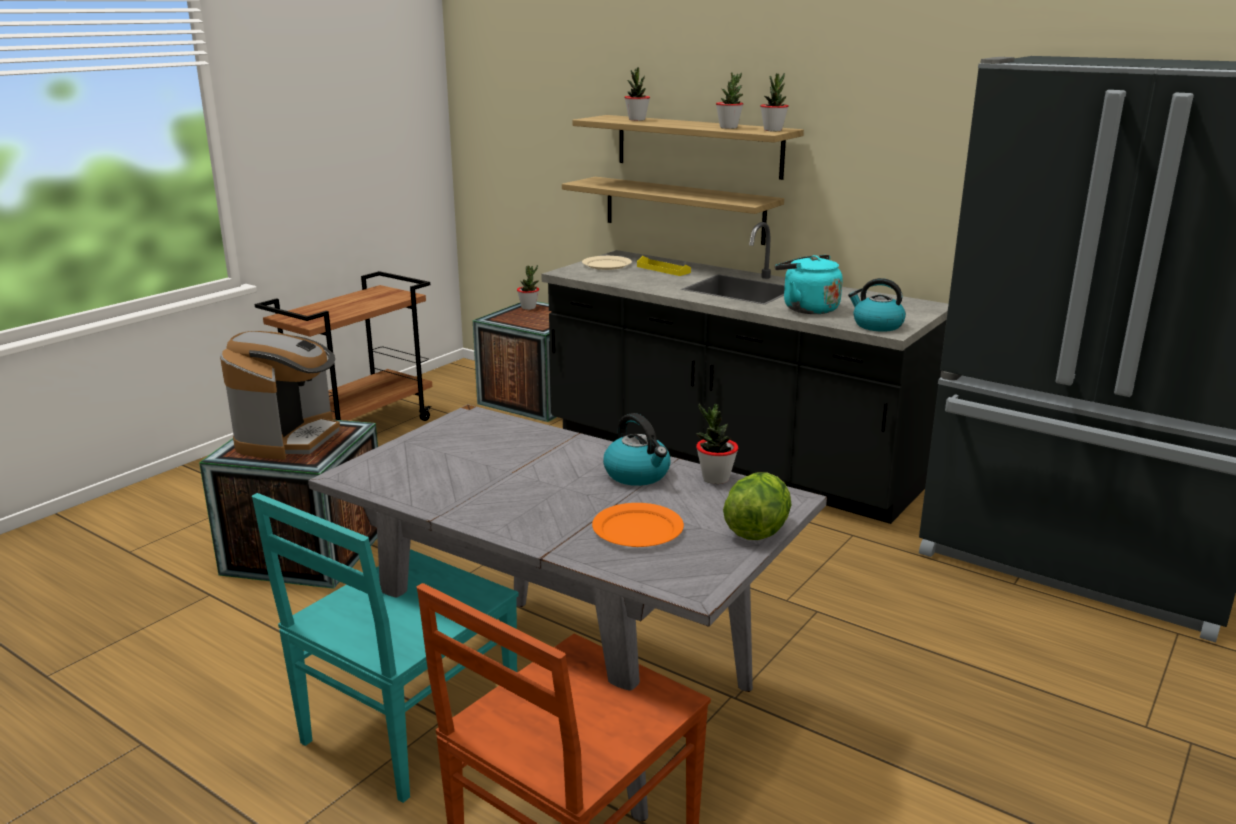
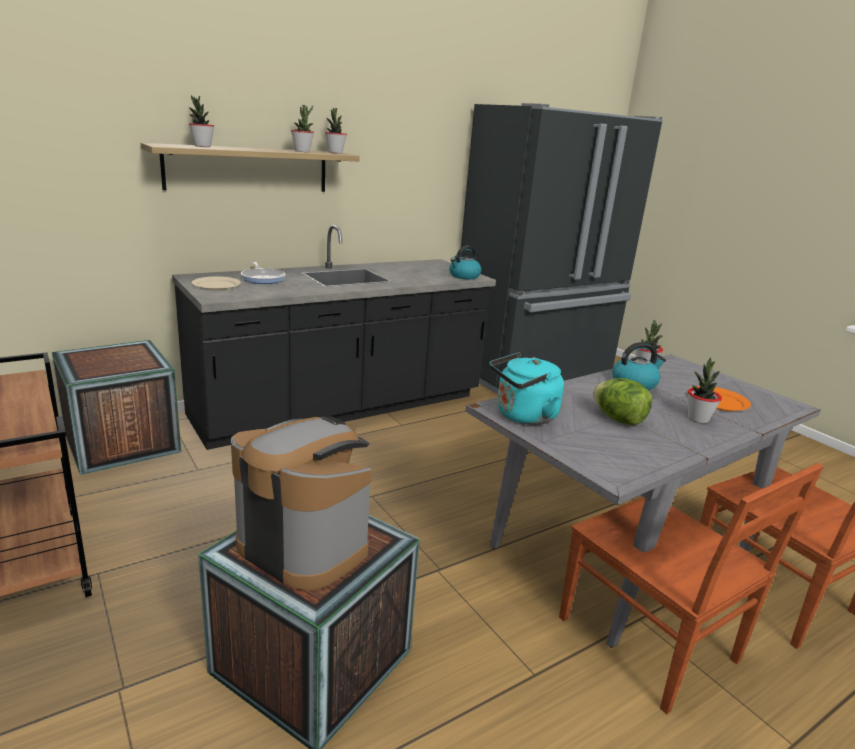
camera: 70 degrees left, 0 degrees up
turquoise chair [252,493,519,803] -> brown chair [559,463,824,714]
potted plant [517,265,539,310] -> potted plant moved to [688,357,722,423]
shelf [562,177,784,245] -> none
yellow tray [637,256,691,276] -> frying pan [241,262,286,284]
lettuce [723,472,791,540] -> lettuce moved to [593,378,652,425]
turquoise kettle [775,255,843,314] -> turquoise kettle moved to [489,352,564,425]

